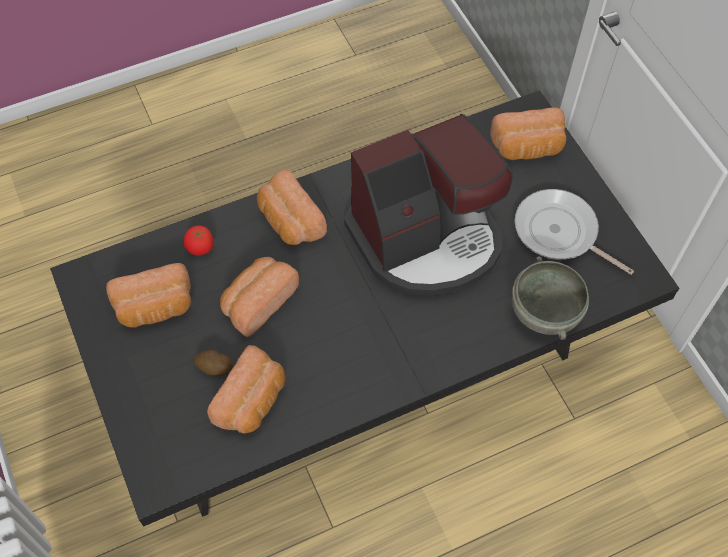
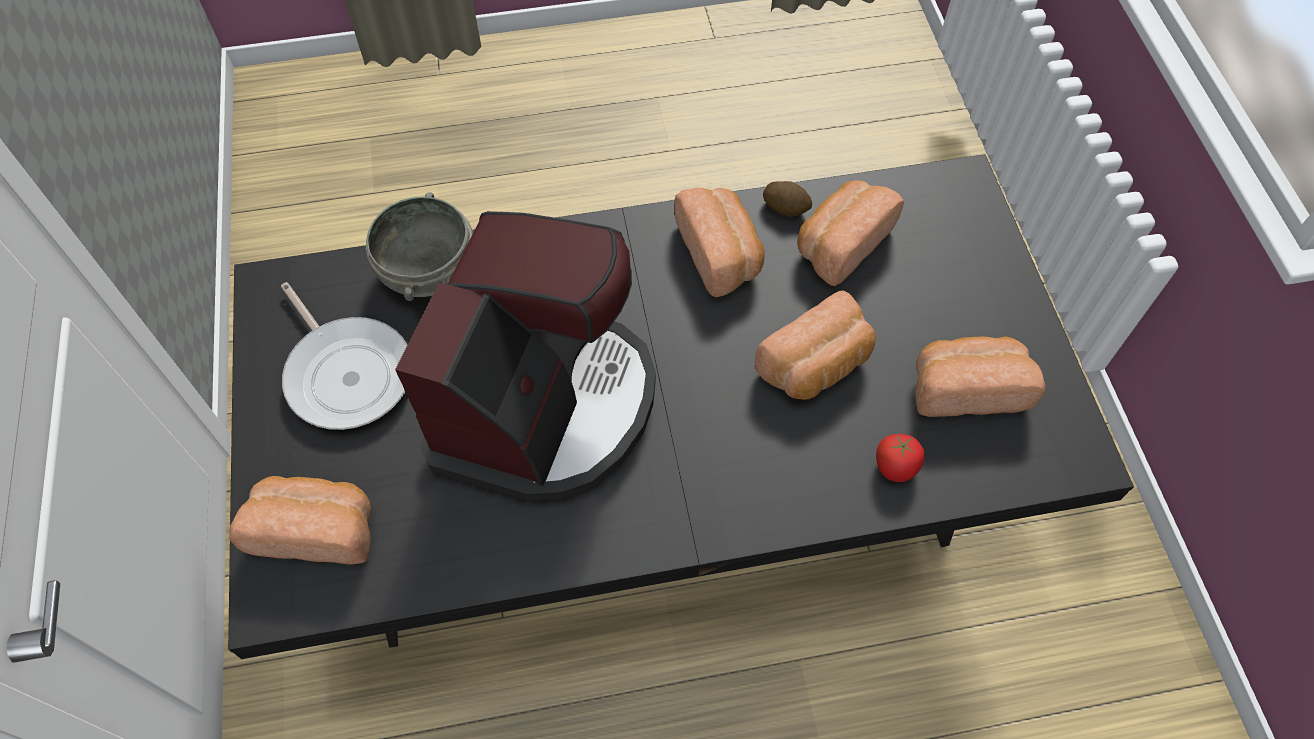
camera: 165 degrees left, 0 degrees up
potato [193,350,233,376] -> potato moved to [763,181,812,217]
bread [257,169,327,245] -> bread moved to [674,188,765,297]
coffee machine [344,114,513,296] -> coffee machine turned 120 degrees clockwise [395,211,656,501]

